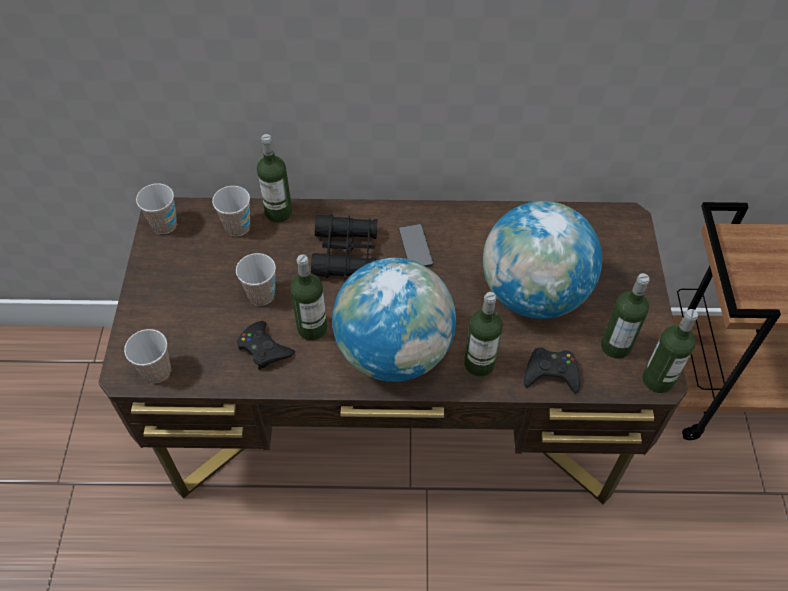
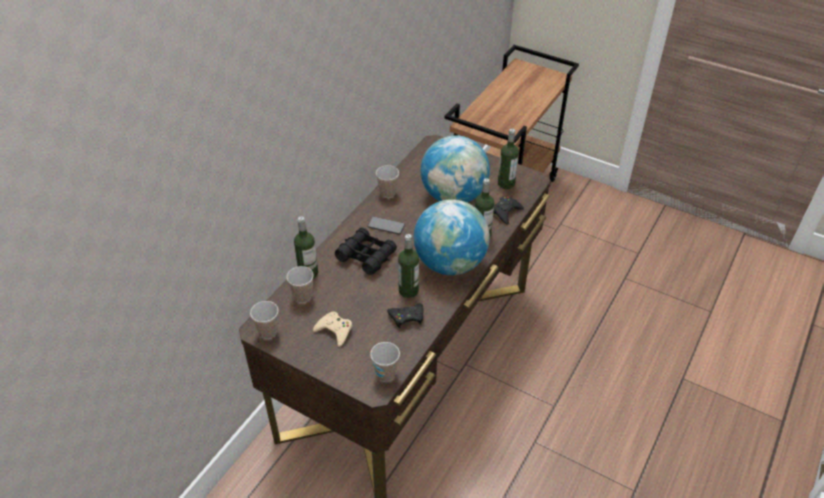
camera: 60 degrees left, 10 degrees down
cup [236,253,276,306] -> cup moved to [376,165,399,198]
bottle [642,309,698,393] -> none
none -> beige game controller [313,312,352,347]

